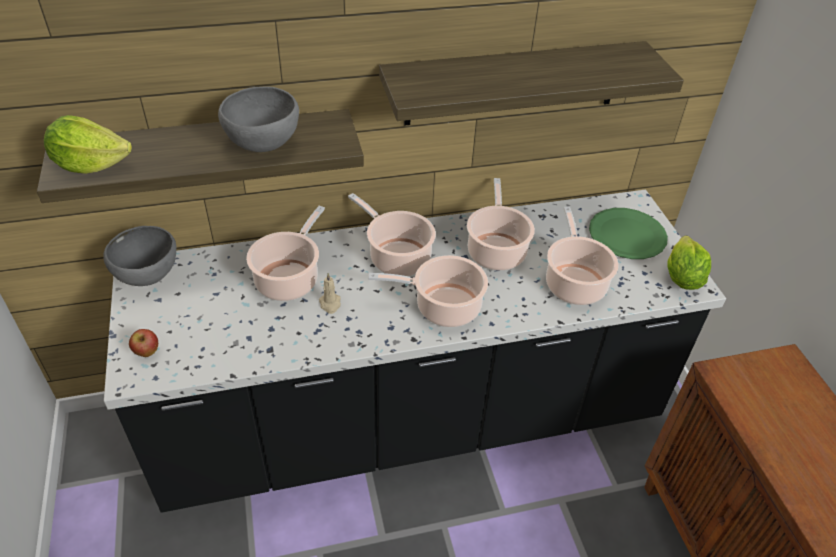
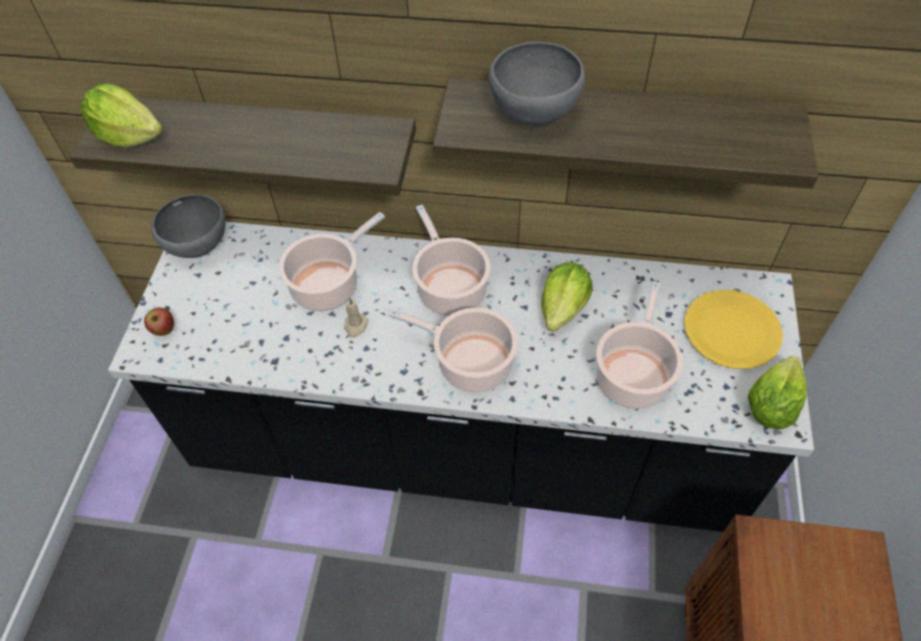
camera: 25 degrees right, 10 degrees up
grey bowl [218,87,299,152] -> grey bowl moved to [489,42,585,125]
cooking pot [467,178,535,271] -> lettuce [541,262,593,332]
green plate [589,208,668,259] -> yellow plate [684,290,783,369]

